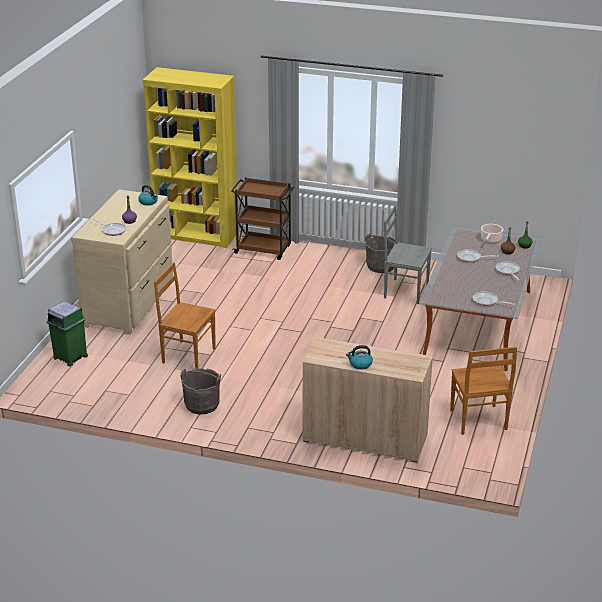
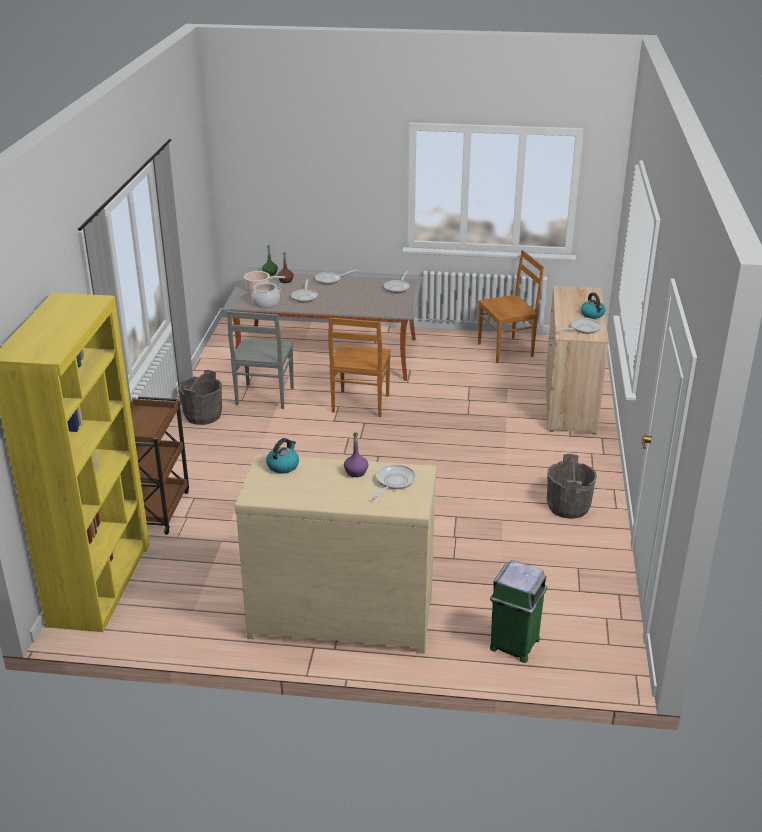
camera: 100 degrees left, 0 degrees up
brown chair [154,262,216,369] -> brown chair moved to [328,317,391,417]
none -> cooking pot [250,283,281,308]
none -> frying pan [555,318,601,334]

